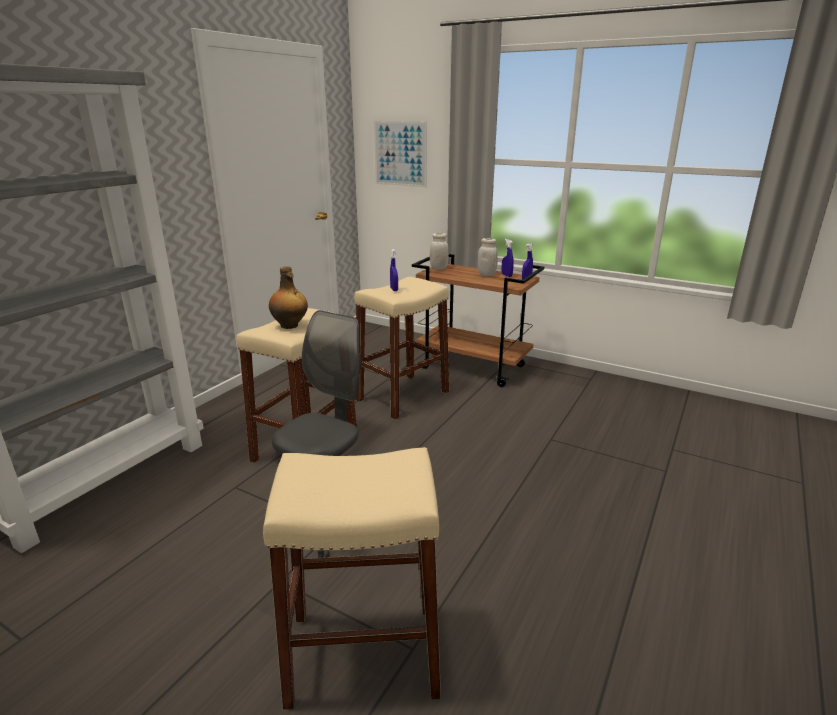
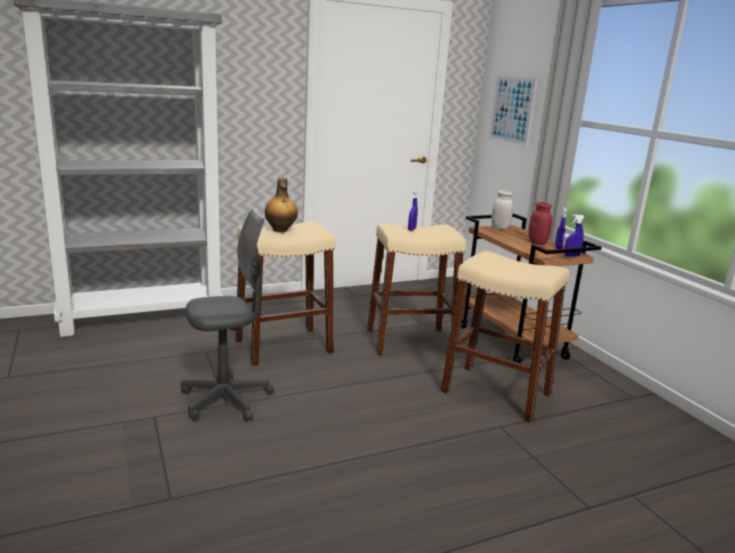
camera: 35 degrees right, 5 degrees down
beige stool [263,447,441,710] -> beige stool moved to [440,251,569,423]
white jar [478,238,498,276] -> red jar [529,202,552,245]

